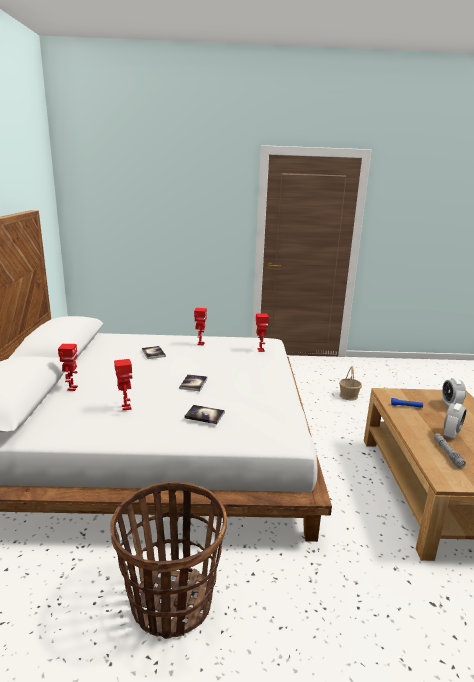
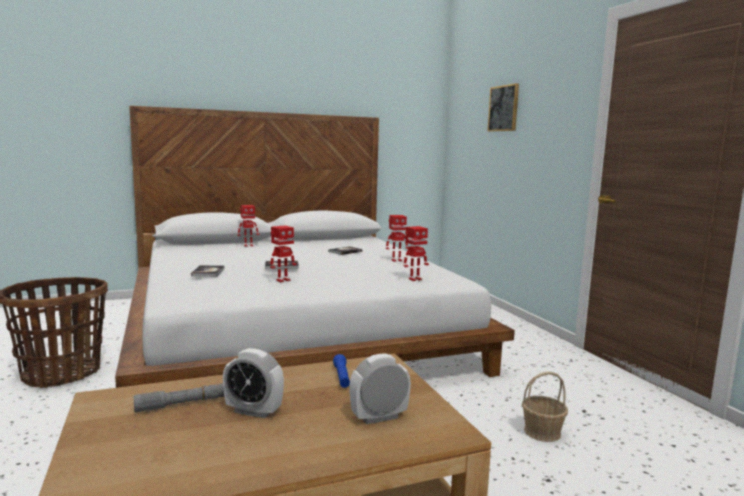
camera: 70 degrees right, 10 degrees down
toy robot [114,359,132,410] -> toy robot moved to [270,226,297,282]
none -> picture [488,83,519,132]

